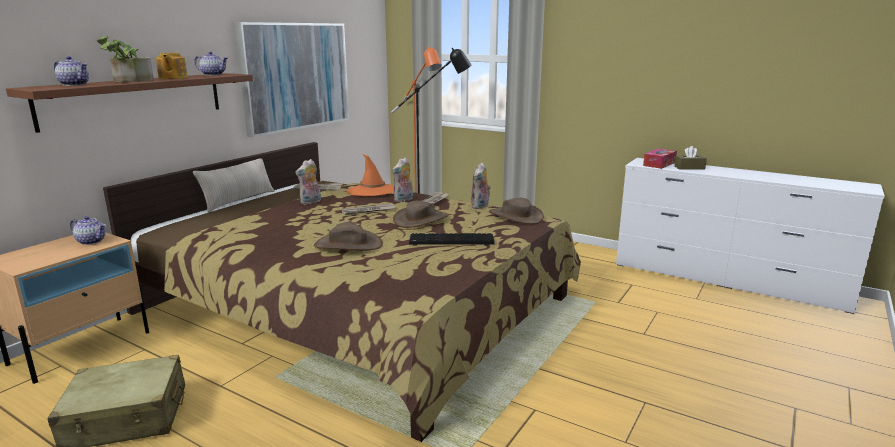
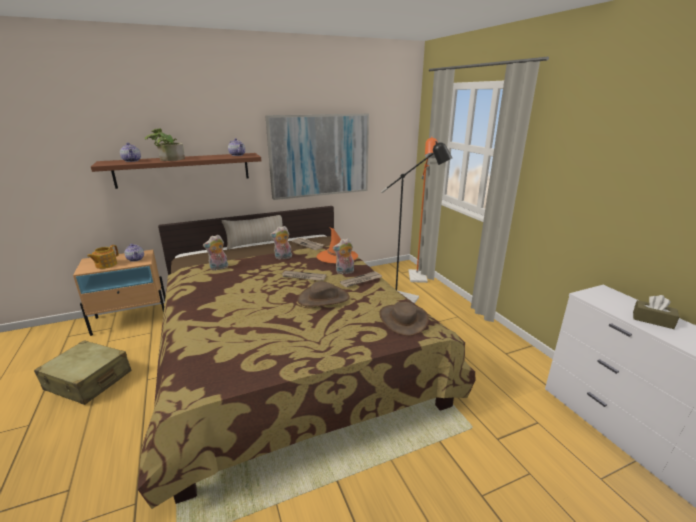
camera: 35 degrees right, 5 degrees up
teapot [156,52,188,79] -> teapot moved to [87,245,119,269]
brown hat [314,222,383,250] -> none
keyboard [409,233,495,245] -> none
plush toy [471,162,491,209] -> plush toy moved to [203,234,228,270]
tissue box [643,149,677,169] -> none

